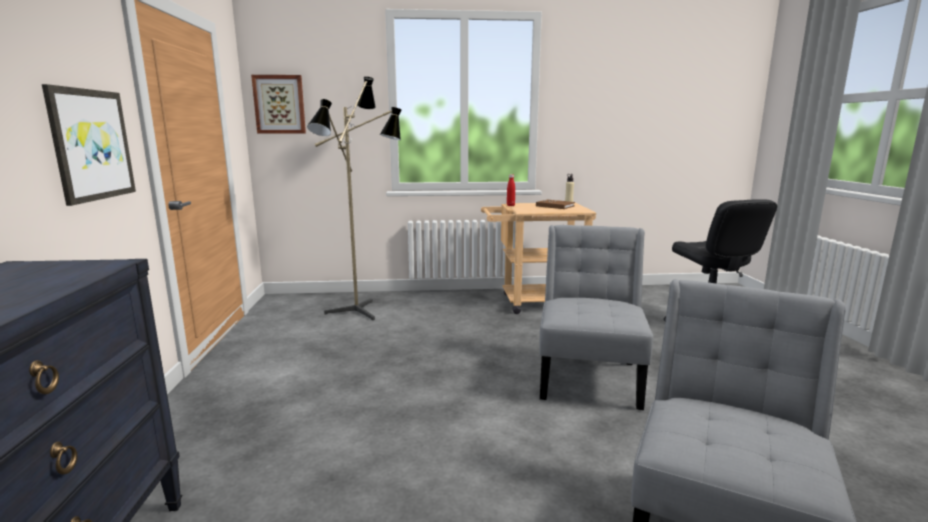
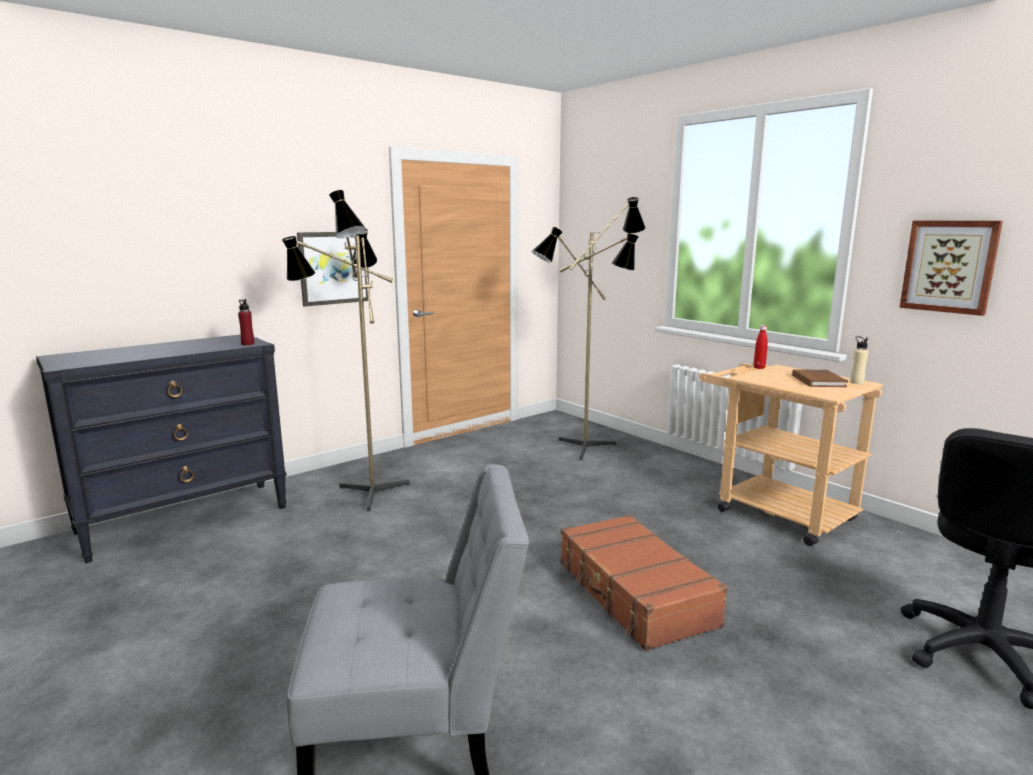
camera: 55 degrees right, 0 degrees up
picture [251,75,306,134] -> picture moved to [899,221,1003,316]
grey chair [539,225,653,410] -> brown suitcase [561,514,728,651]
none -> red bottle [238,299,254,345]
none -> floor lamp [282,190,410,511]

